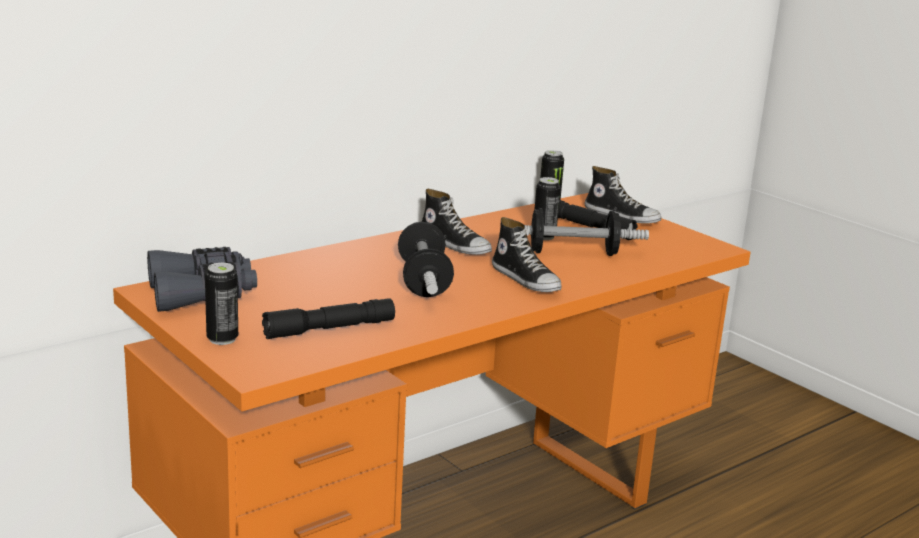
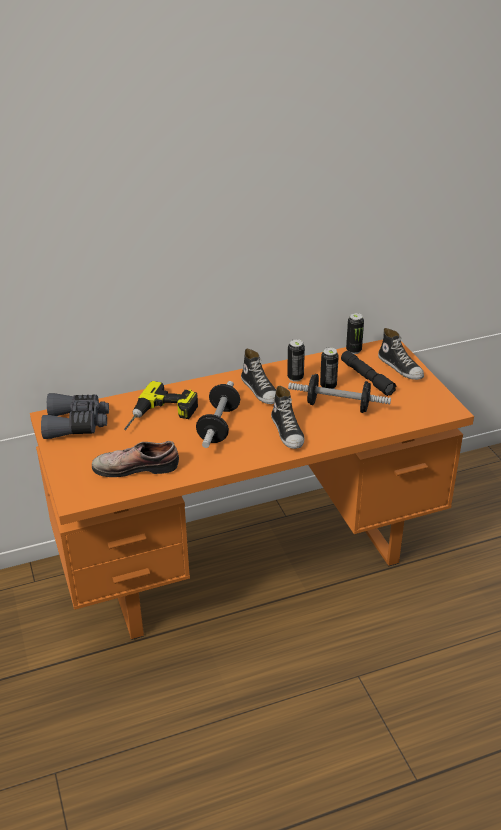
camera: 20 degrees right, 15 degrees up
can [205,263,238,345] -> can moved to [287,339,305,382]
black flashlight [262,298,395,339] -> shoe [92,441,179,477]
none -> power drill [124,381,198,430]

